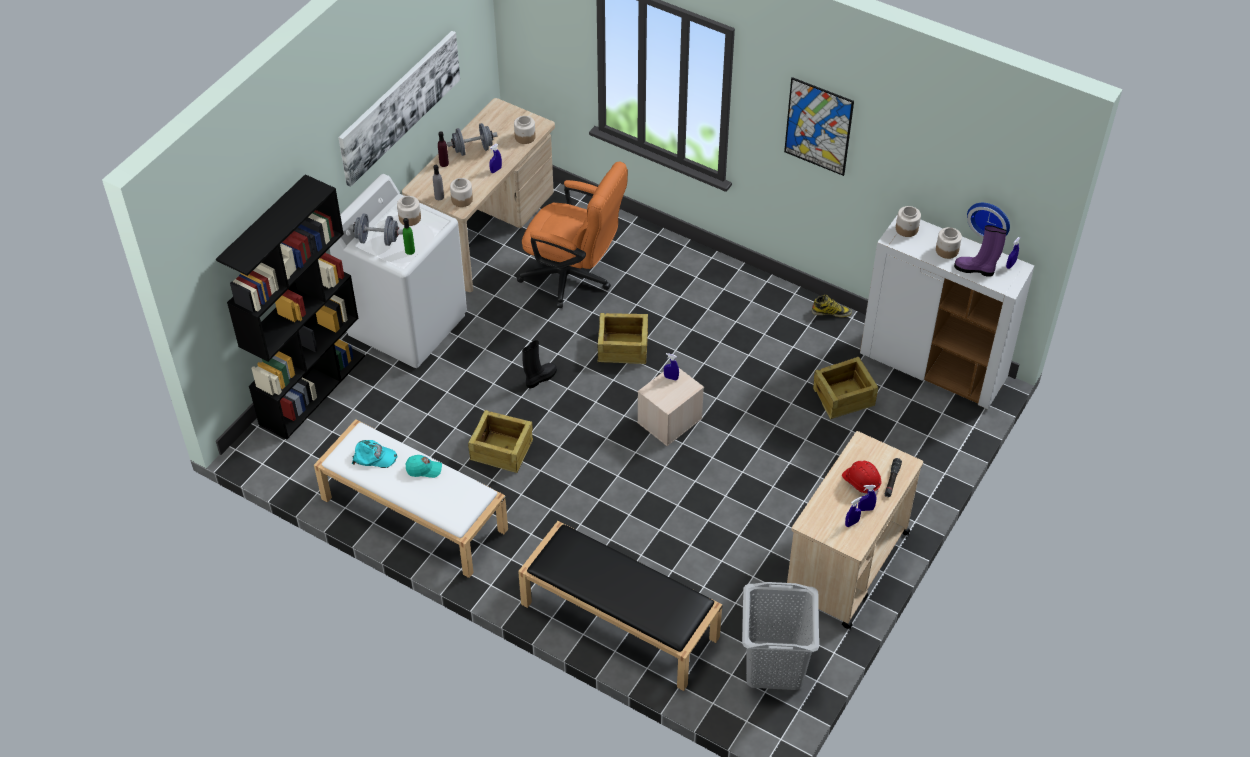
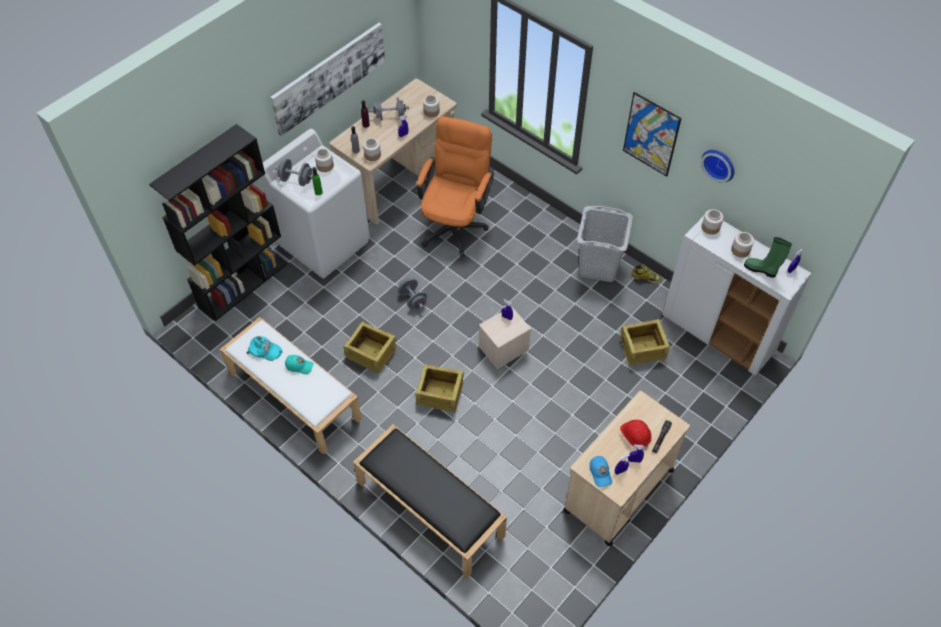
camera: 10 degrees right, 5 degrees up
orange office chair [517,162,628,308] -> orange office chair turned 105 degrees counterclockwise [417,116,494,257]
black boot [522,340,557,389] -> grey dumbbell [398,278,427,309]
crate [597,313,648,364] -> crate moved to [415,364,463,412]
grey laundry basket [742,582,819,690] -> grey laundry basket moved to [577,206,633,282]
purple boot [954,225,1007,277] -> green boot [744,237,792,278]
wall clock [967,203,1010,238] -> wall clock moved to [701,150,735,183]
none -> blue cap [590,456,612,487]

